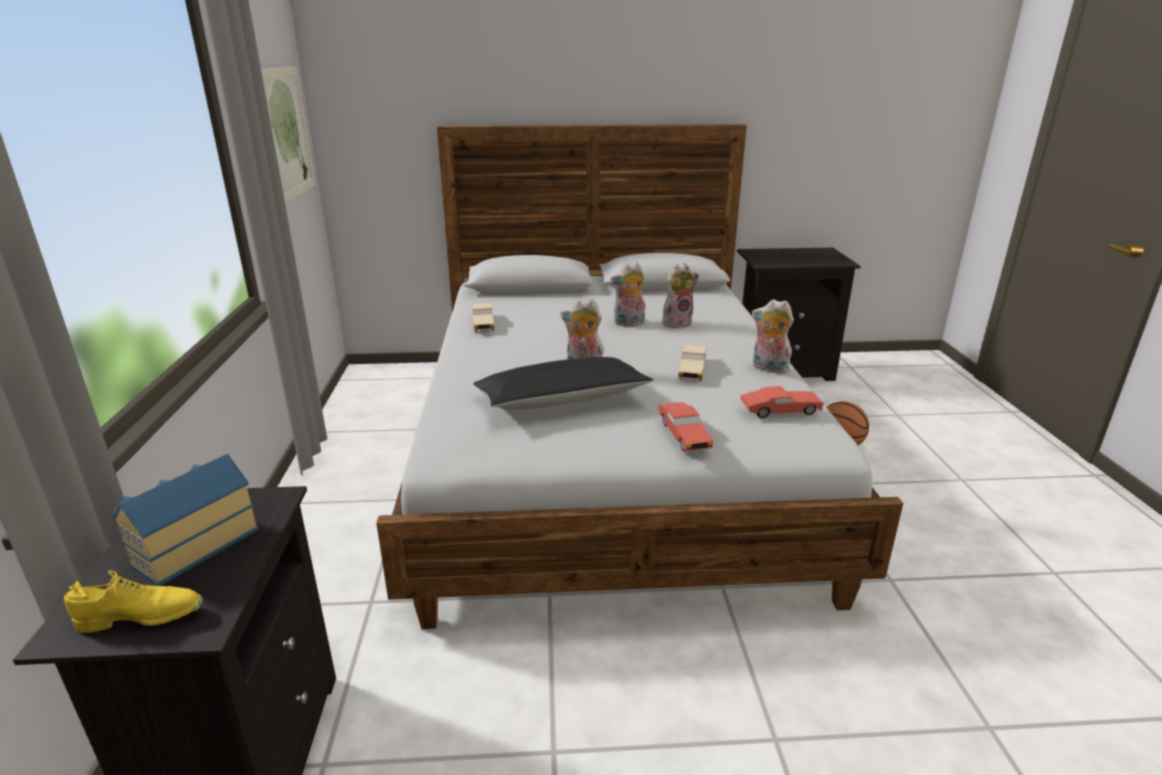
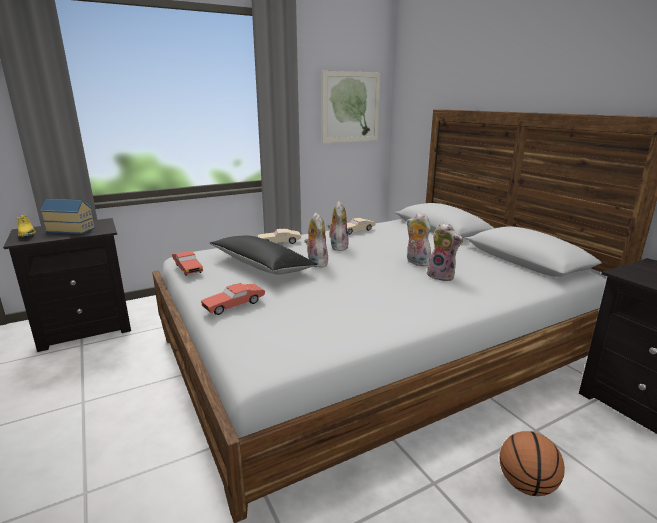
camera: 65 degrees right, 5 degrees down
beige toy car [679,345,707,381] -> beige toy car moved to [258,229,301,244]
red toy car [740,386,824,418] -> red toy car moved to [172,251,203,276]
plush toy [752,299,794,373] -> plush toy moved to [328,201,349,251]

